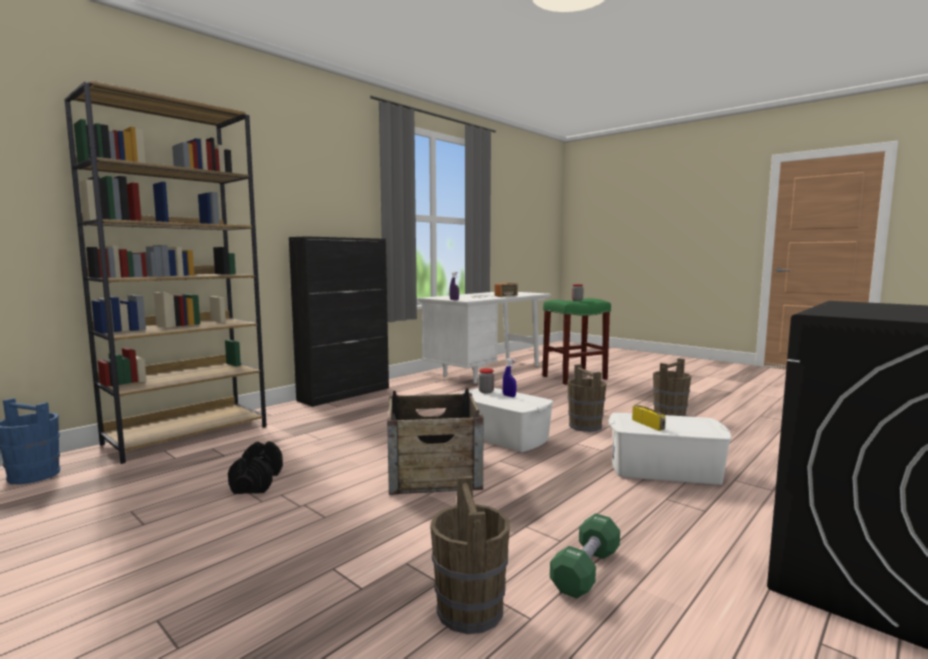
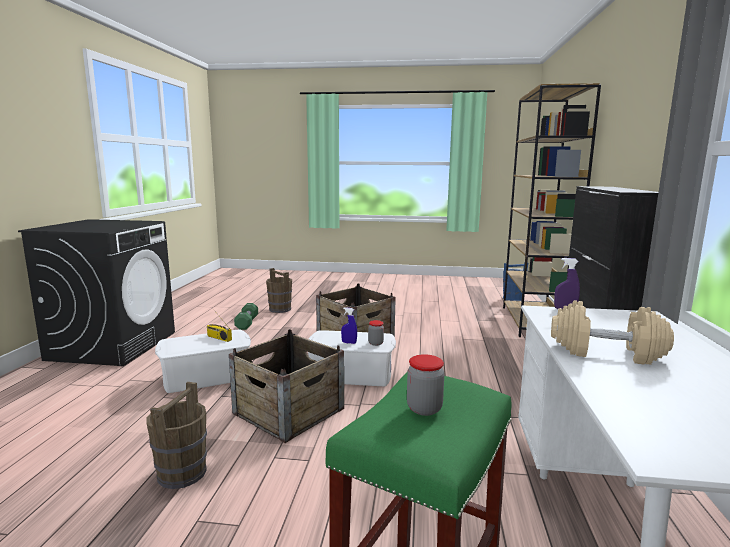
camera: 145 degrees right, 5 degrees up
black dumbbell [228,441,283,494] -> none
radio [471,283,518,298] -> beige dumbbell [551,300,674,365]
brown bucket [567,364,607,432] -> crate [229,329,344,443]

